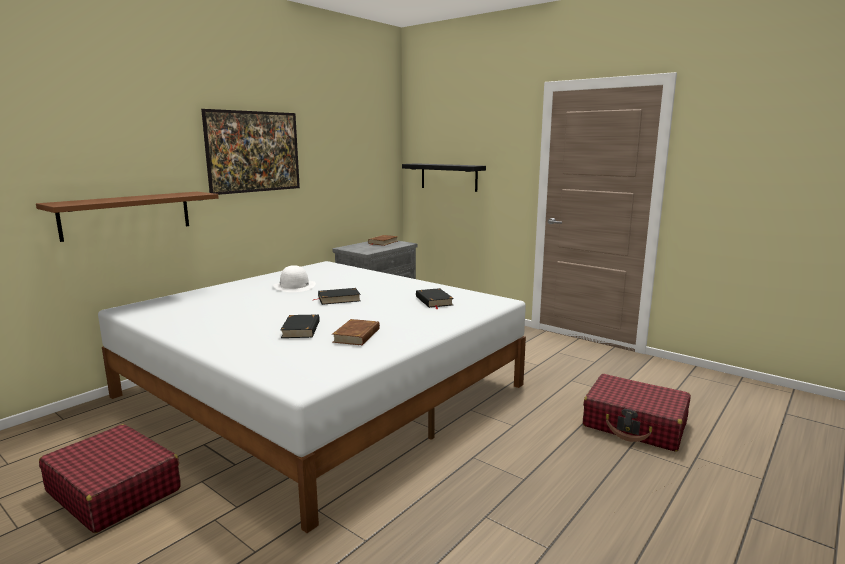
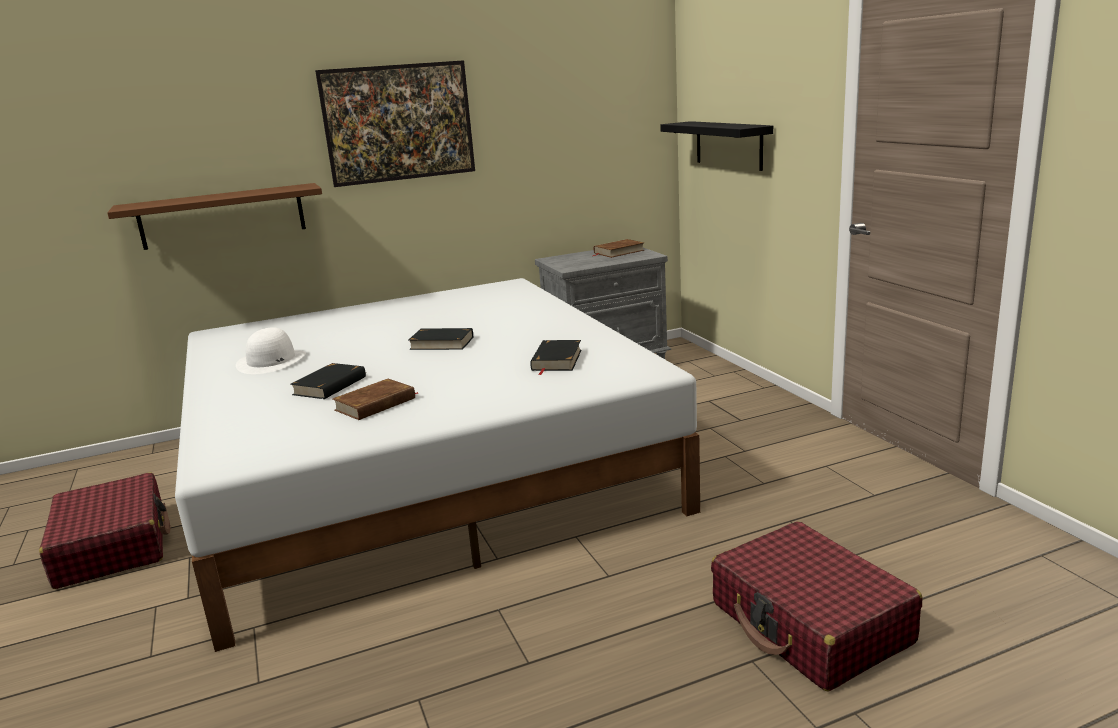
camera: 30 degrees right, 5 degrees up
white hat [273,265,316,292] -> white hat moved to [236,327,306,374]

